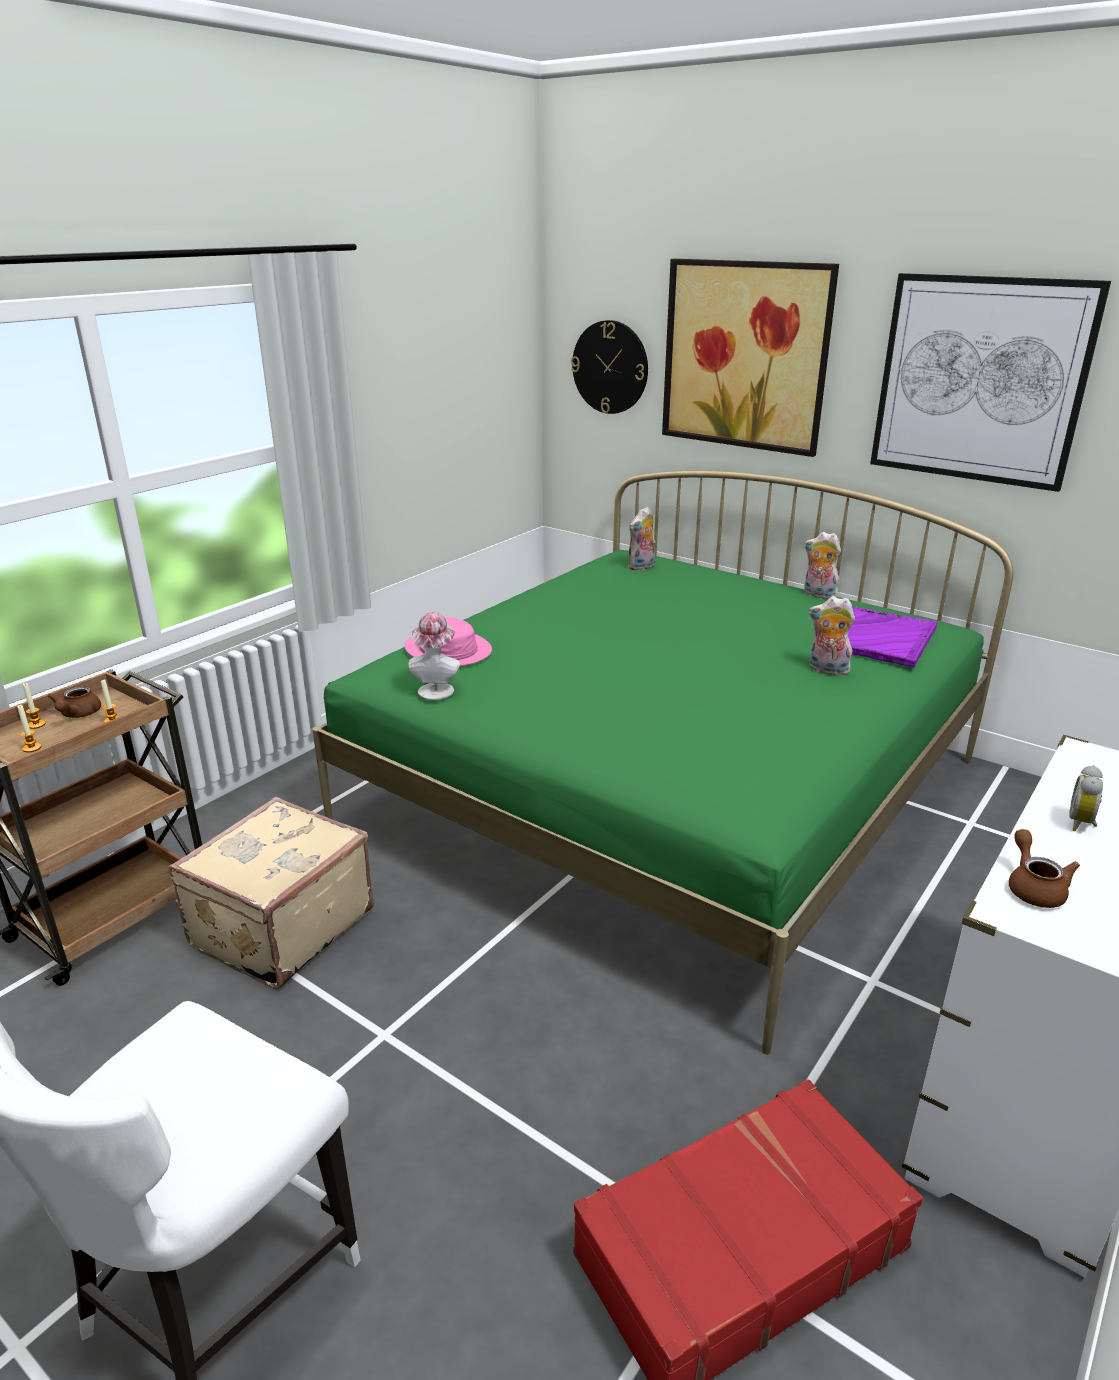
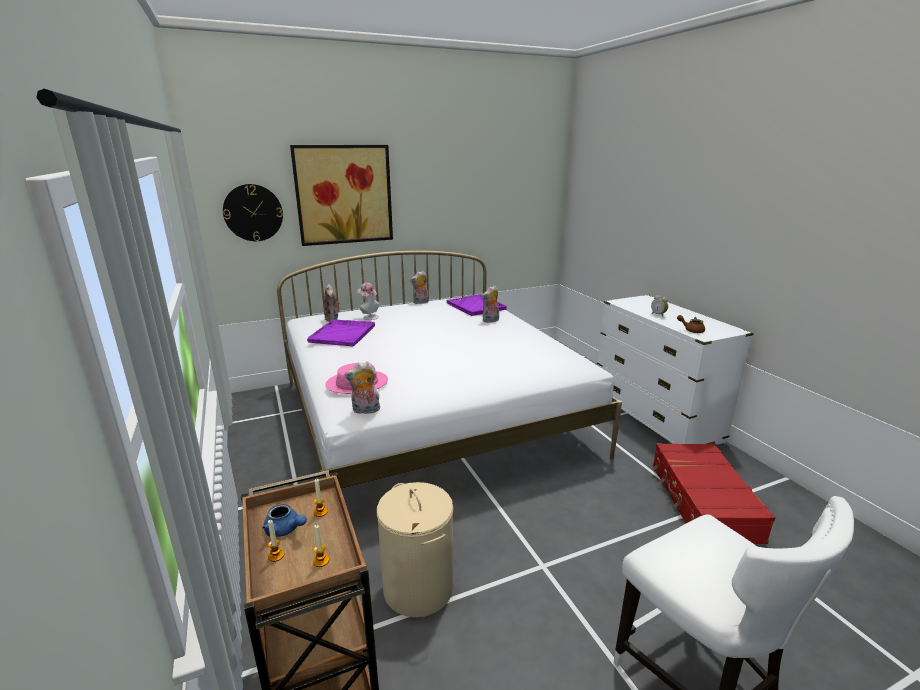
camera: 60 degrees left, 5 degrees down
brown teapot [47,686,101,718] -> blue teapot [262,503,307,537]
beige suitcase [168,797,374,989] -> beige laundry basket [377,482,453,617]
green bed [312,470,1013,1054] -> white bed [277,251,622,488]
hat [408,612,461,700] -> hat moved to [357,283,380,320]
picture [870,273,1111,492] -> none
none -> purple tray [307,319,375,346]
none -> plush toy [344,361,380,414]

